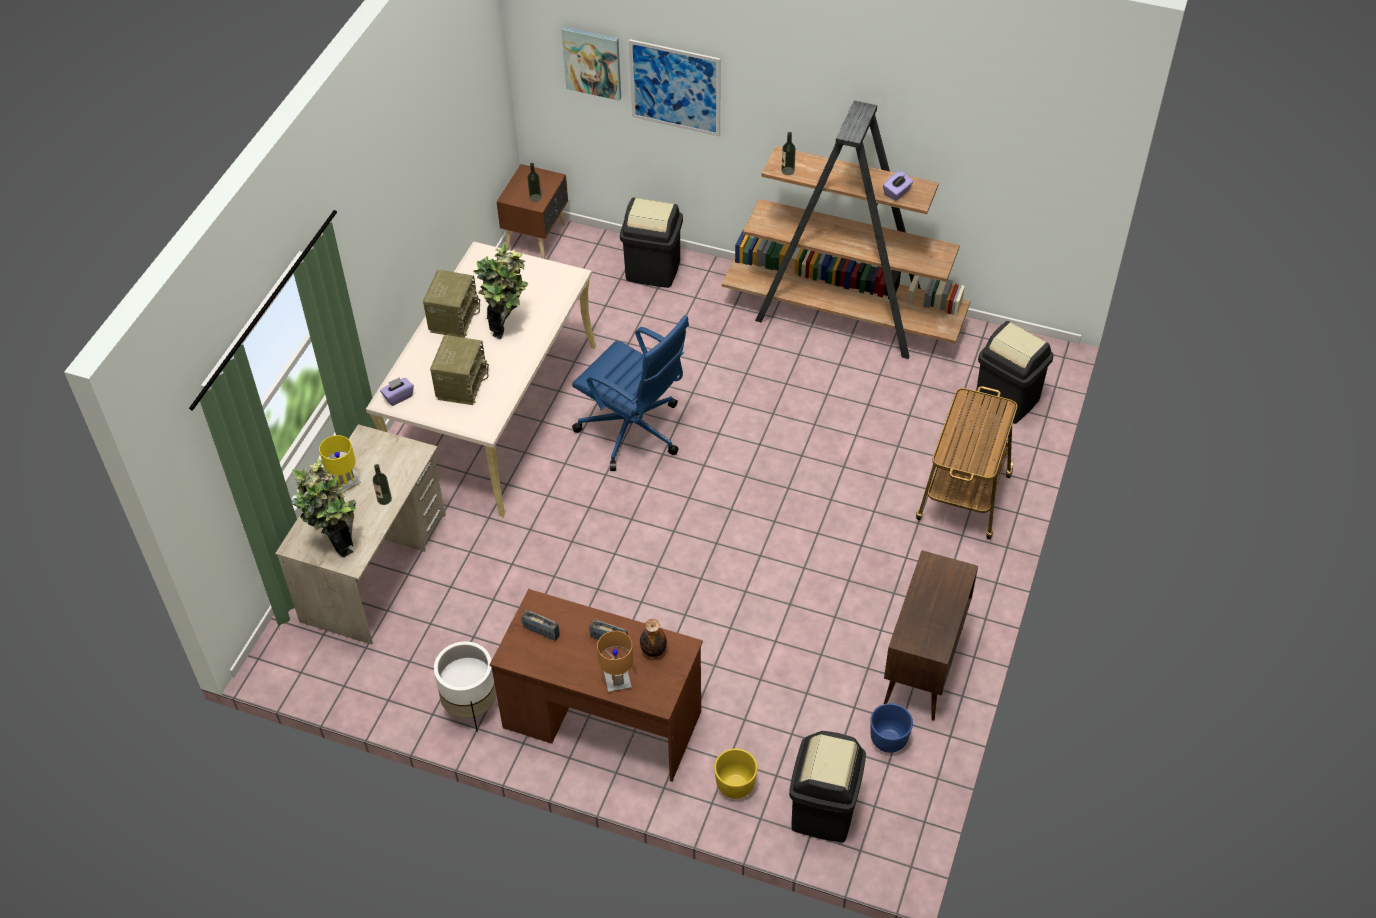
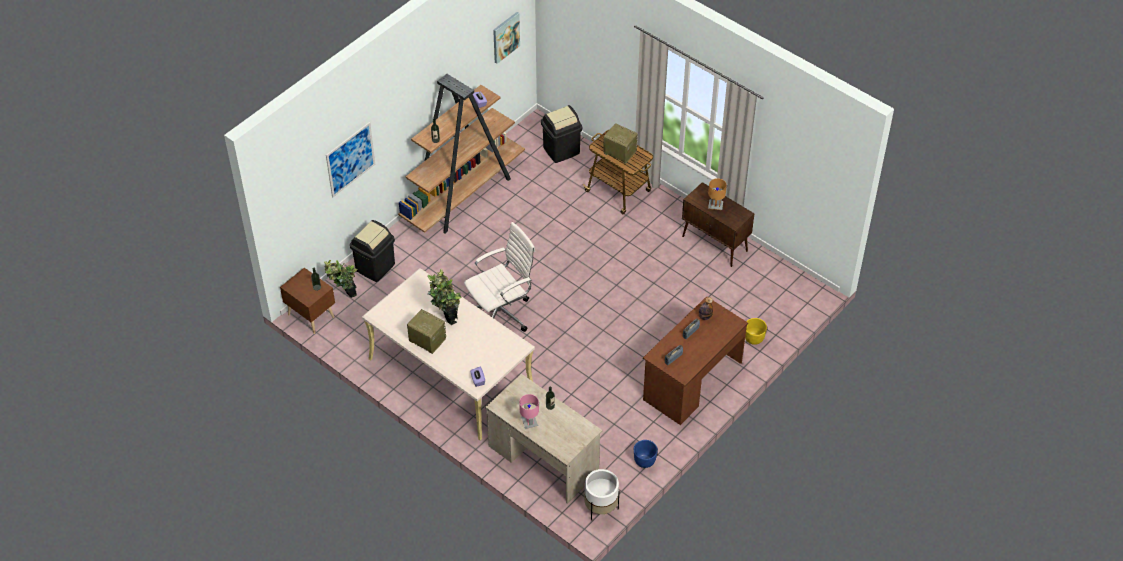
camera: 70 degrees left, 0 degrees up
potted plant [292,458,356,557] -> potted plant moved to [324,260,357,298]
yellow table lamp [319,435,361,494] -> pink table lamp [519,394,539,429]
radio [430,335,489,405] -> radio moved to [603,123,638,164]
white planter [434,641,497,732] -> white planter moved to [584,469,619,520]
picture [561,26,621,101] -> picture moved to [493,12,520,64]
blue office chair [572,315,689,471] -> white office chair [464,222,535,332]
brown table lamp [597,631,633,692] -> brown table lamp moved to [708,178,727,210]
black trash can [789,731,866,843] -> none
blue planter [870,703,913,753] -> blue planter moved to [634,440,658,468]

